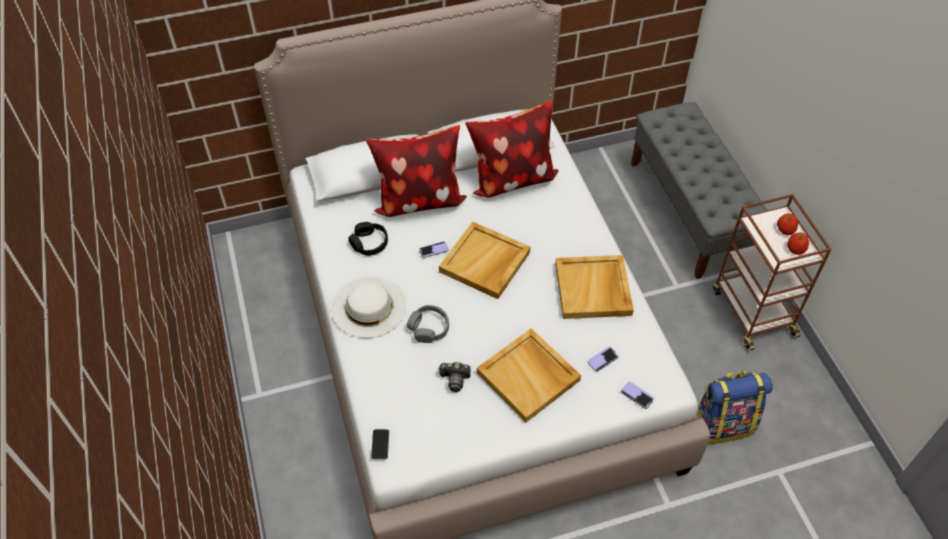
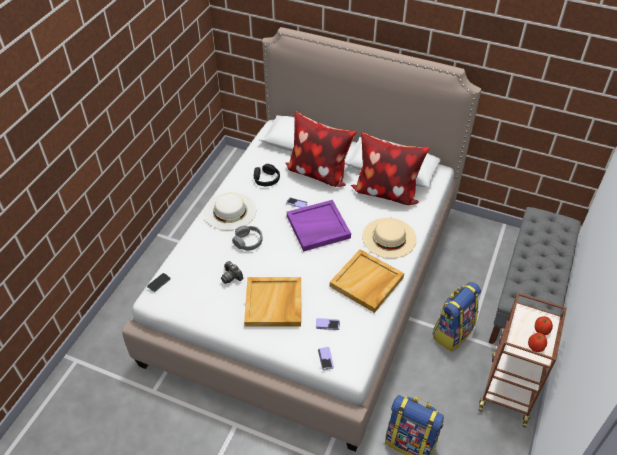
camera: 40 degrees right, 5 degrees down
beige tray [439,222,531,299] -> purple tray [287,200,351,251]
none -> beige hat [362,218,417,258]
none -> backpack [433,282,481,352]

